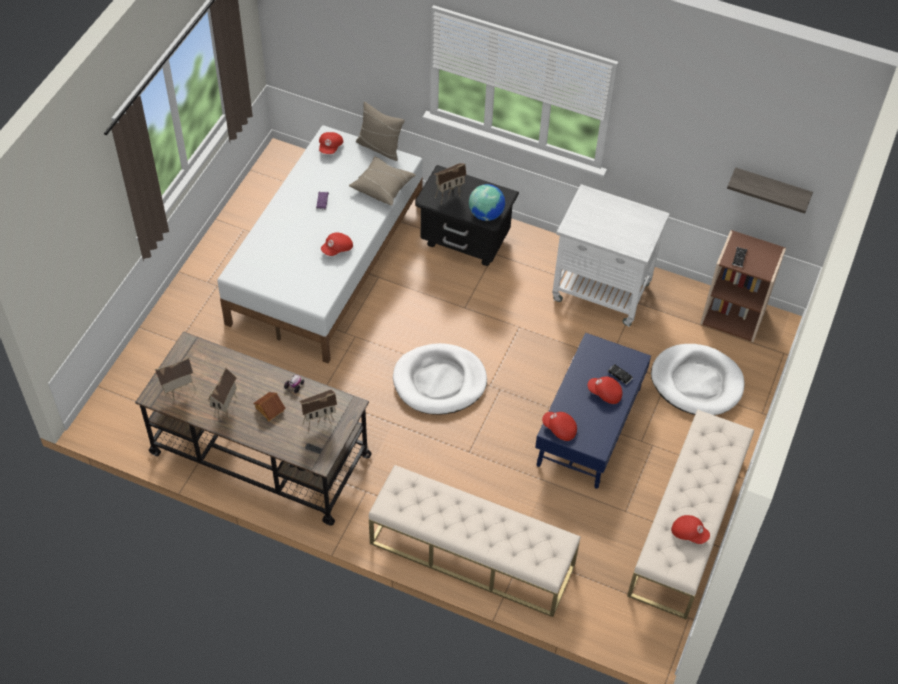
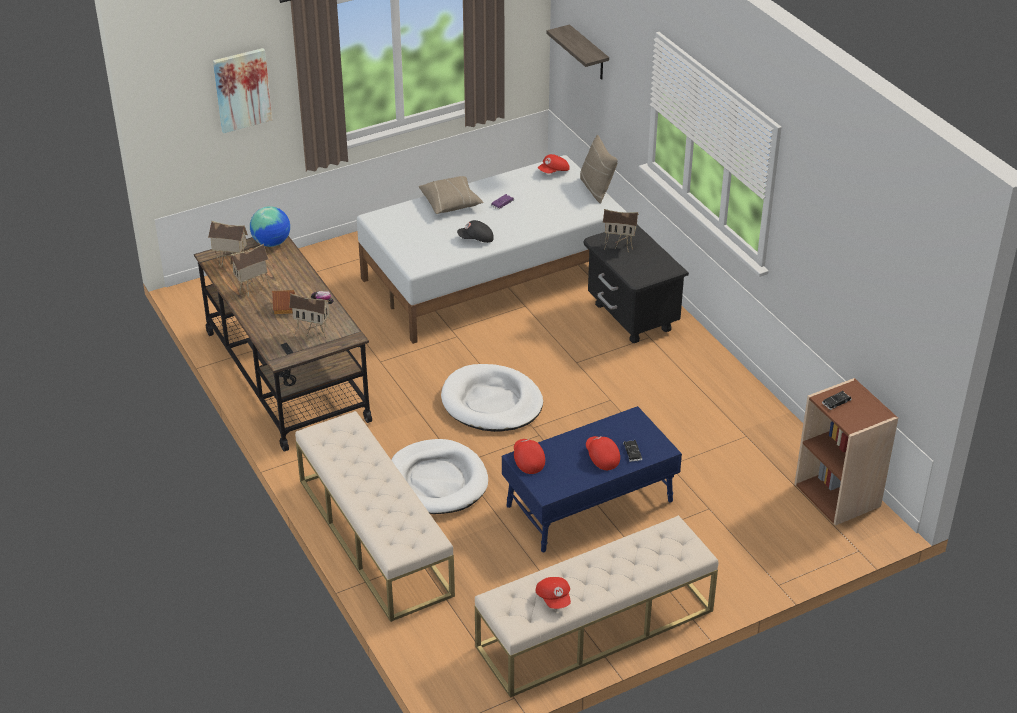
camera: 40 degrees right, 15 degrees down
red cap [321,233,353,256] -> black cap [457,220,494,243]
beige pillow [349,156,416,206] -> beige pillow moved to [419,176,484,214]
globe [469,184,505,221] -> globe moved to [250,206,290,247]
white cart [552,184,670,327] -> none
white dog bed [651,344,745,415] -> white dog bed moved to [391,439,488,514]
shelf [727,168,813,214] -> shelf moved to [546,24,609,80]
none -> picture [213,48,272,133]

